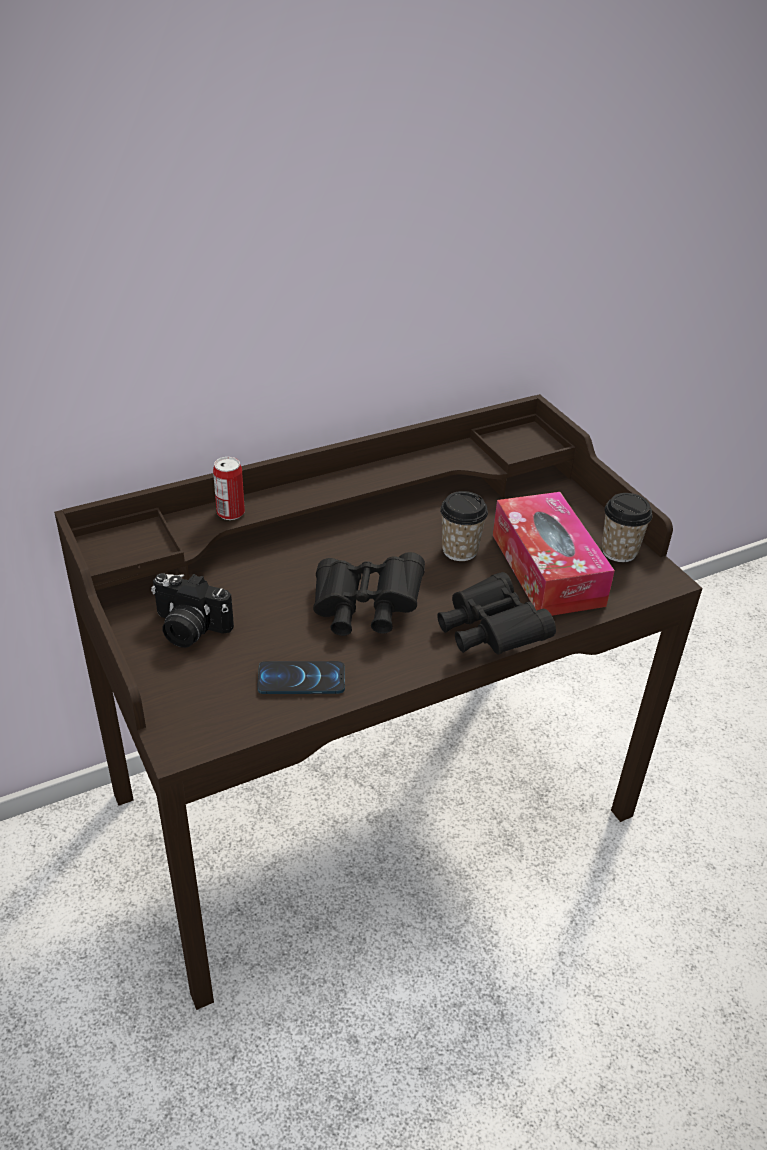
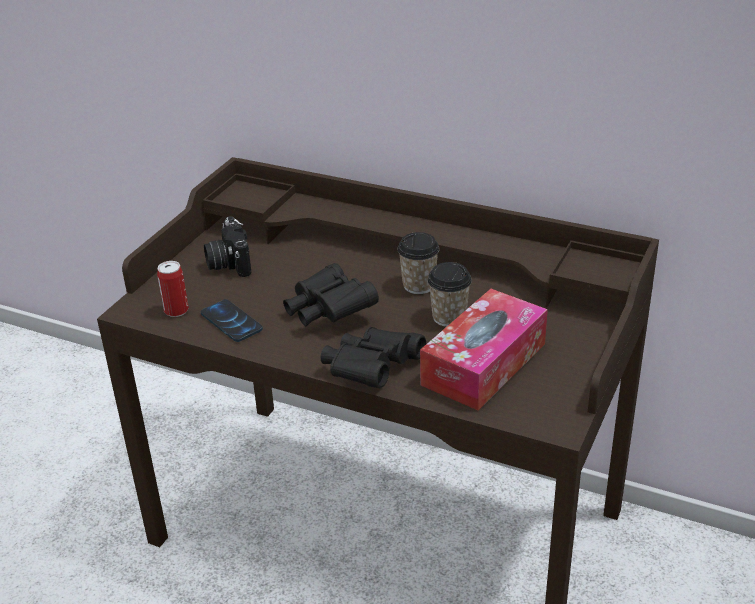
camera: 55 degrees right, 5 degrees down
can [213,457,245,520] -> can moved to [157,261,189,317]
cup [602,493,652,562] -> cup moved to [397,232,440,294]

